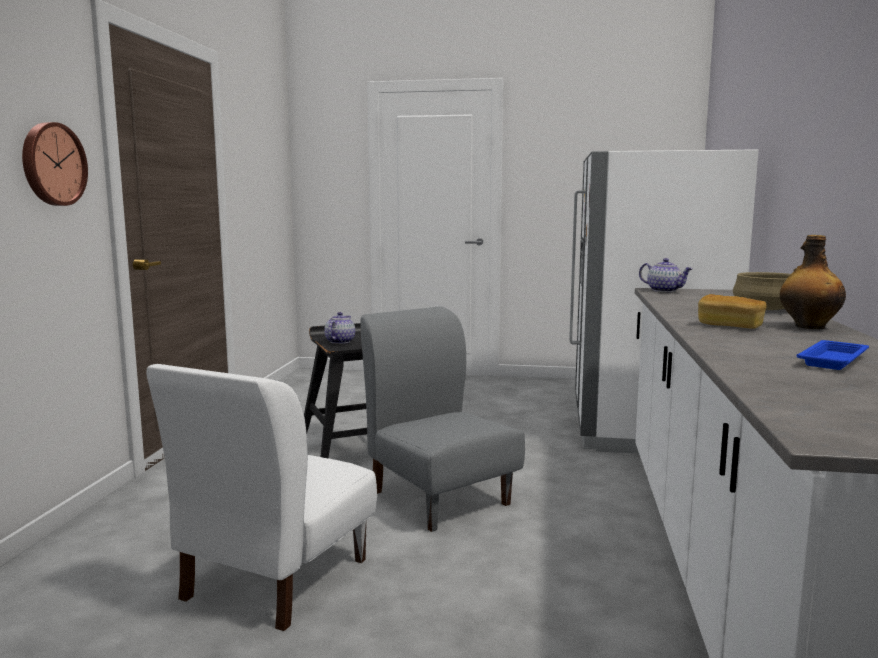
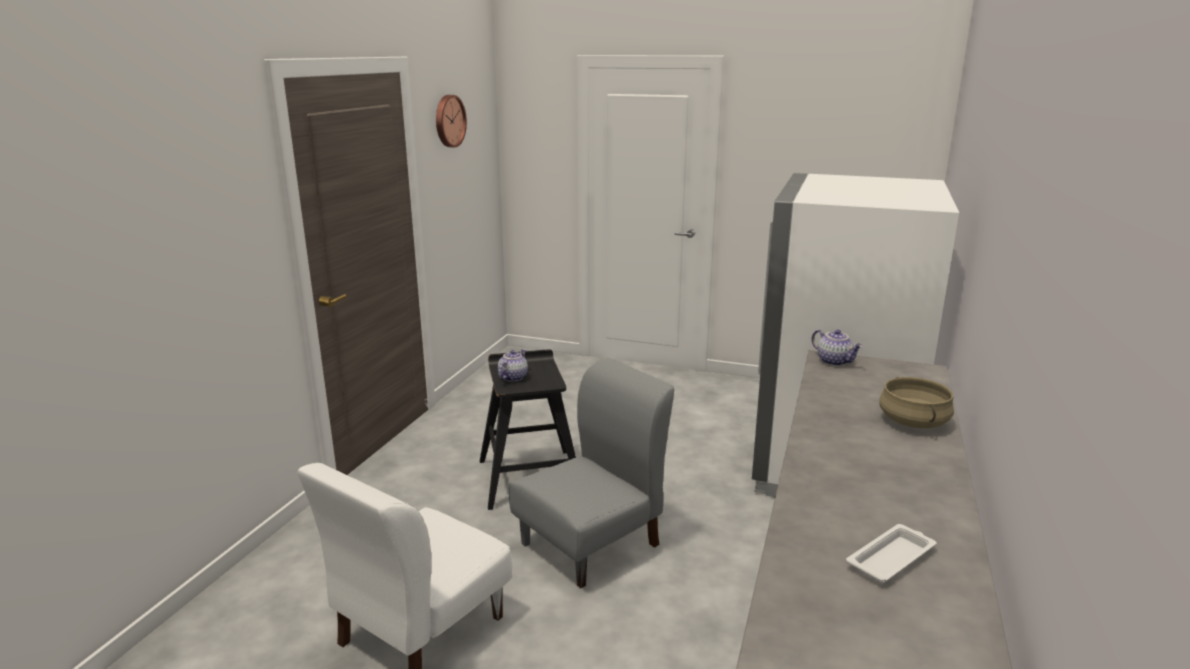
camera: 10 degrees right, 10 degrees up
wall clock [22,122,88,206] -> wall clock moved to [436,95,467,148]
grey chair [360,306,525,532] -> grey chair turned 75 degrees clockwise [509,358,674,588]
bread [698,294,767,329] -> none
bottle [780,235,846,329] -> none
blue tray [797,340,869,370] -> white tray [846,524,937,582]

